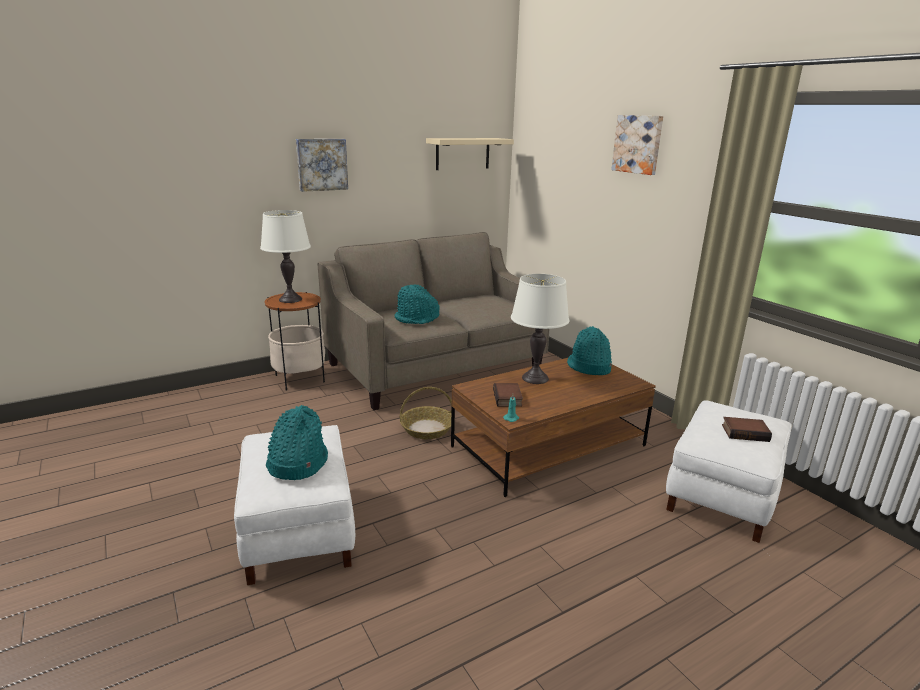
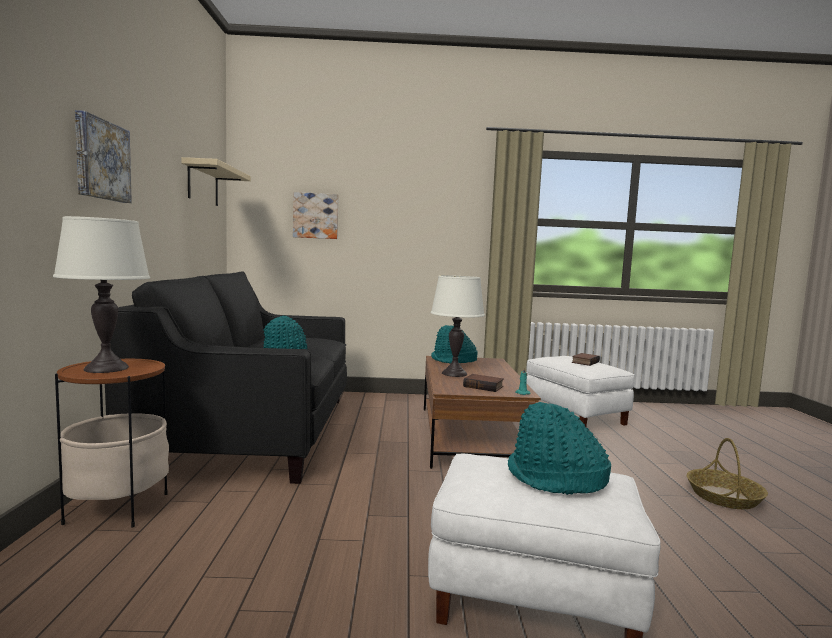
camera: 60 degrees left, 15 degrees down
beige sofa [317,232,549,410] -> black sofa [105,271,347,484]
basket [399,387,452,439] -> basket moved to [687,438,768,509]
picture [611,115,663,175] -> picture moved to [293,192,339,239]

